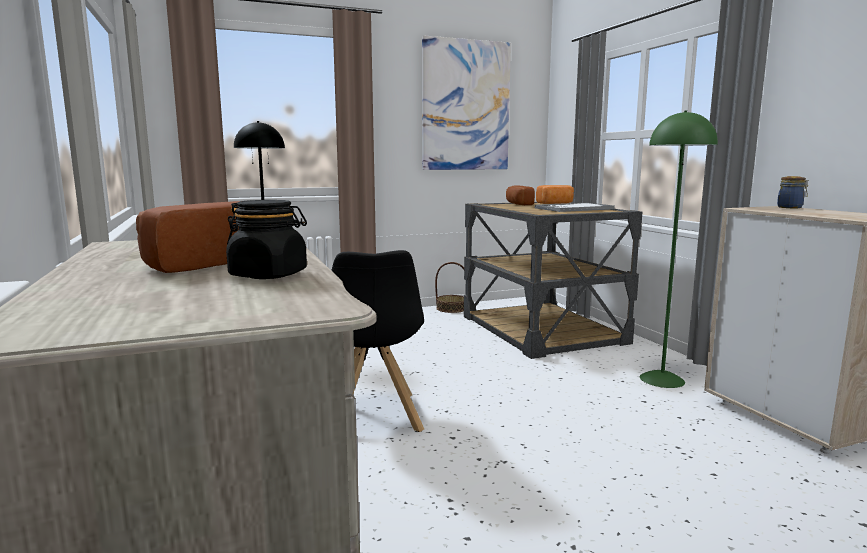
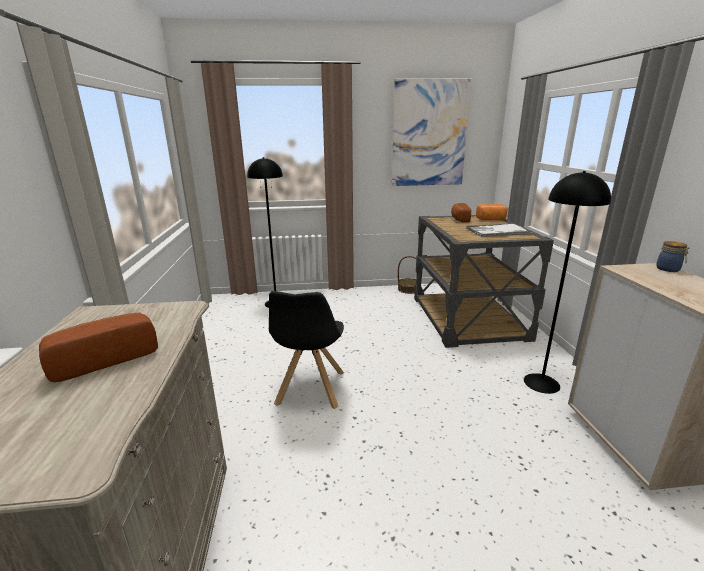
camera: 15 degrees right, 10 degrees up
black jar [226,200,307,279] -> none
green floor lamp [640,110,718,388] -> black floor lamp [524,171,611,394]

